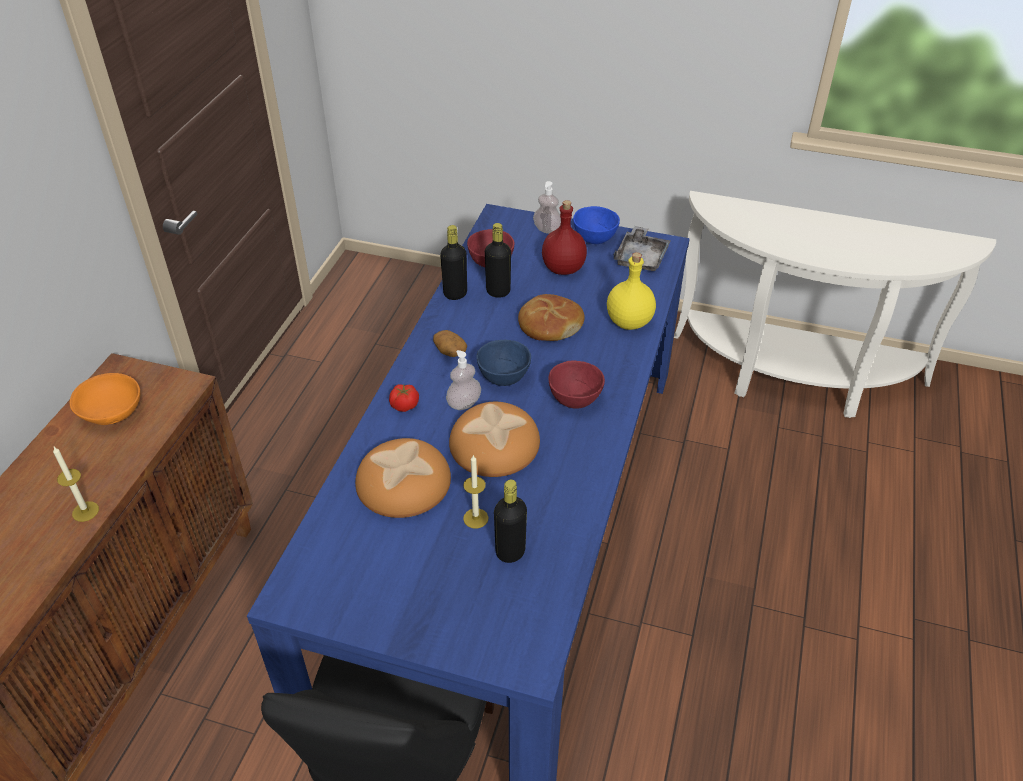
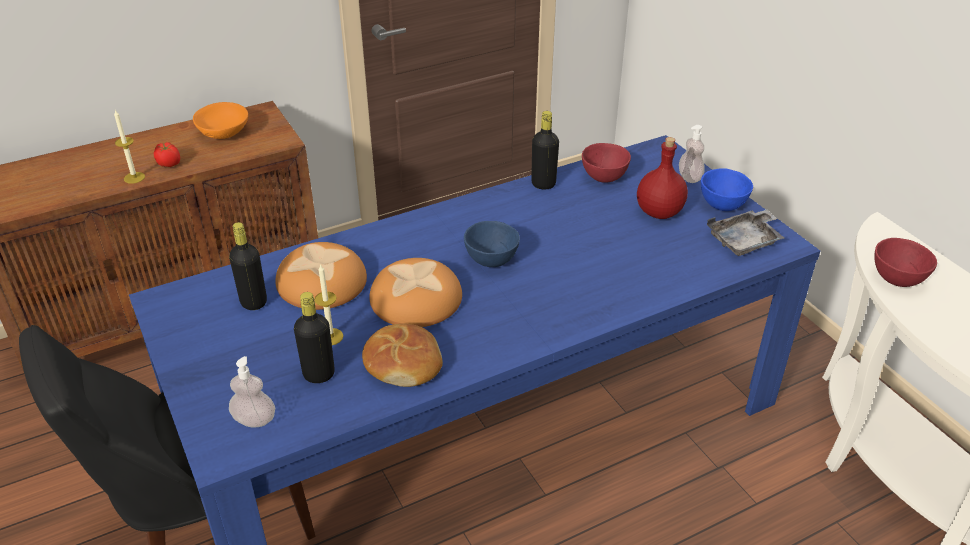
camera: 45 degrees right, 5 degrees down
tomato [389,384,419,412] -> tomato moved to [154,142,180,167]
potato [433,330,467,357] -> none
soap dispenser [446,350,481,410] -> soap dispenser moved to [229,356,275,428]
black bottle [485,223,511,298] -> black bottle moved to [229,222,267,310]
bread [518,294,585,341] -> bread moved to [362,324,443,387]
red bowl [549,361,605,408] -> red bowl moved to [874,238,937,287]
yellow bottle [607,252,656,330] -> none

